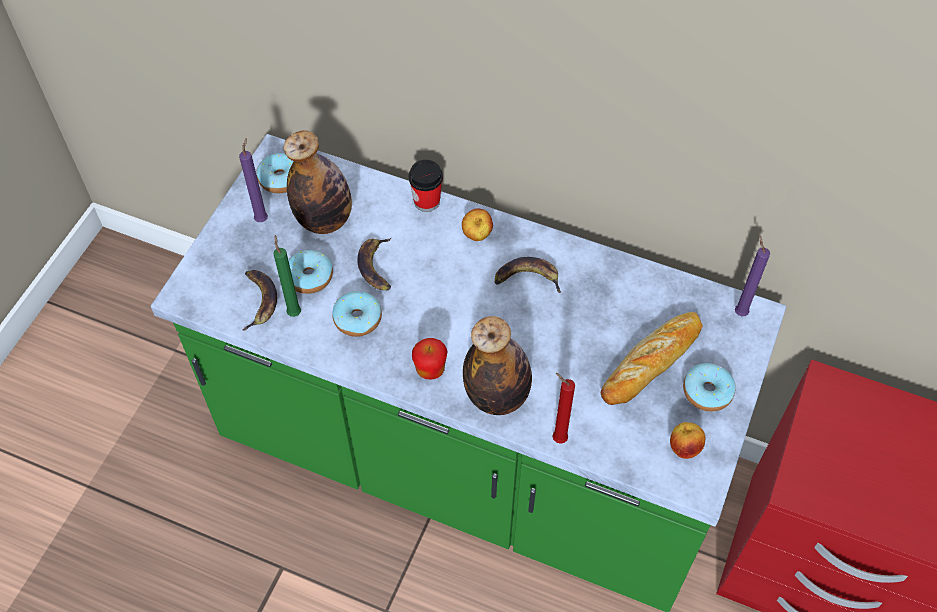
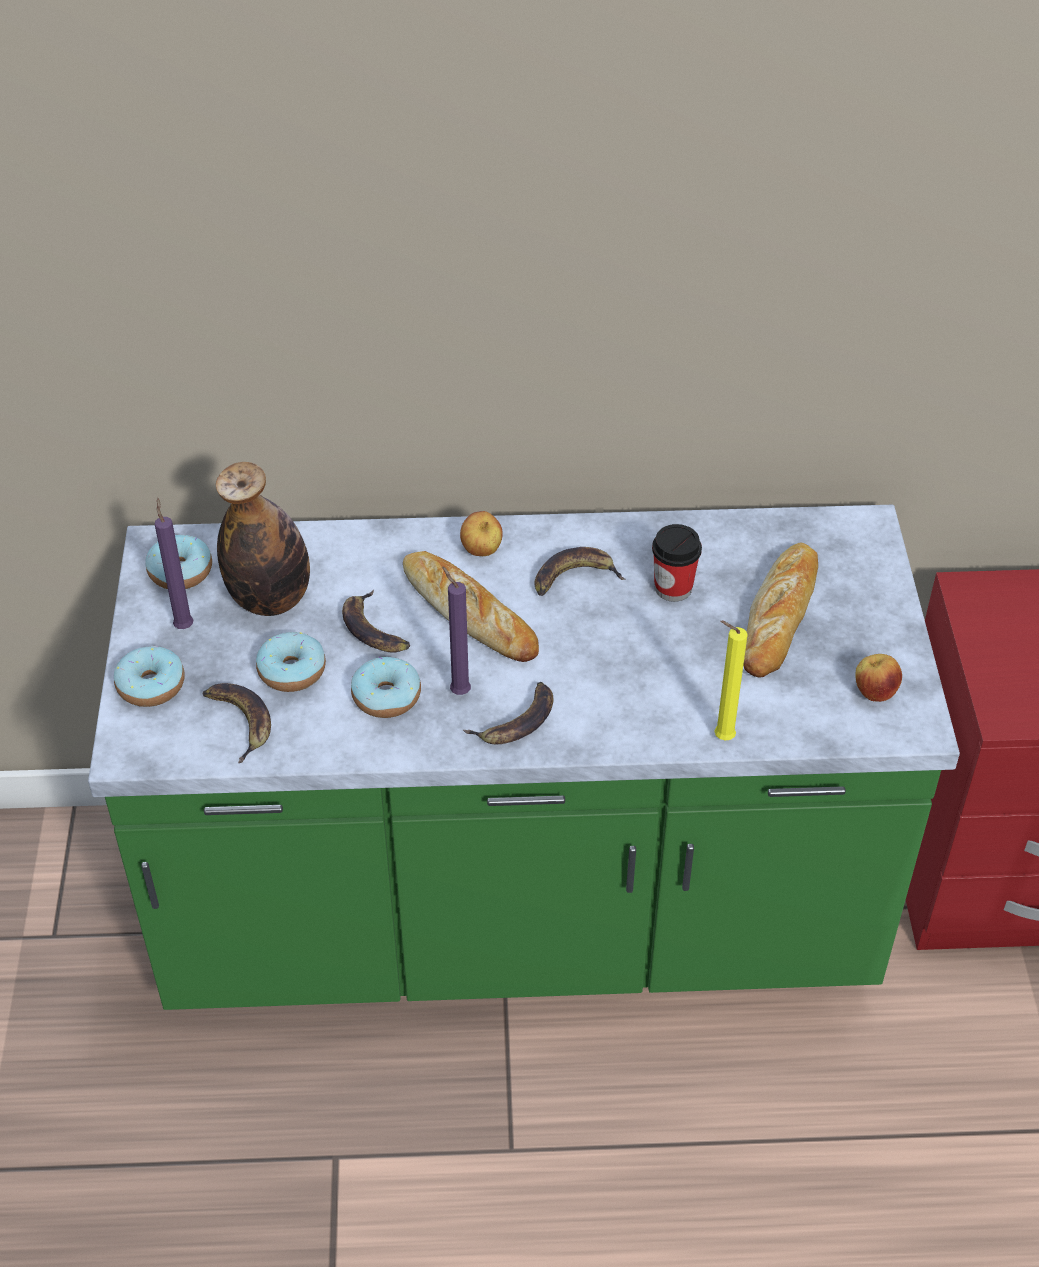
camera: 25 degrees left, 10 degrees down
green candle [274,235,301,317] -> none
cup [408,160,443,212] -> cup moved to [652,524,702,602]
apple [412,338,448,380] -> banana [463,682,553,744]
bottle [463,316,532,415] -> none
red candle [552,373,575,444] -> yellow candle [714,621,748,741]
donut [683,363,736,412] -> donut moved to [114,646,185,707]
purple candle [735,235,770,316] -> purple candle moved to [442,566,471,695]
none -> bread [403,551,539,662]

